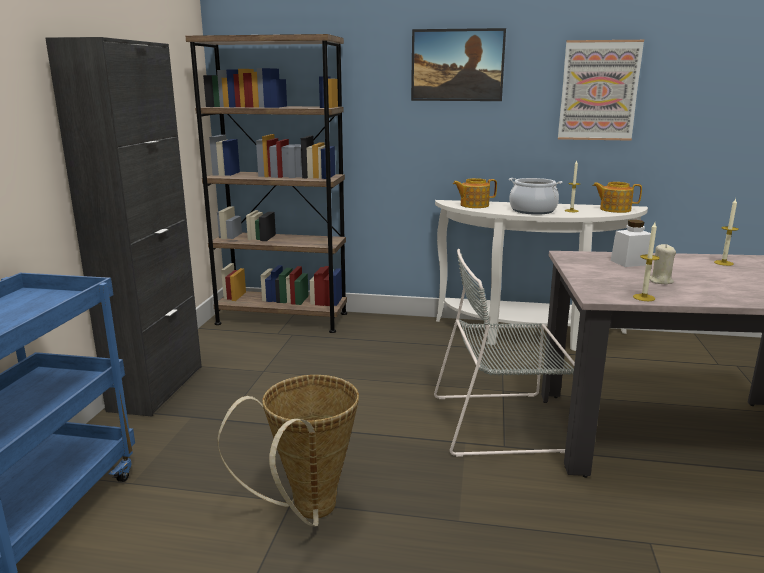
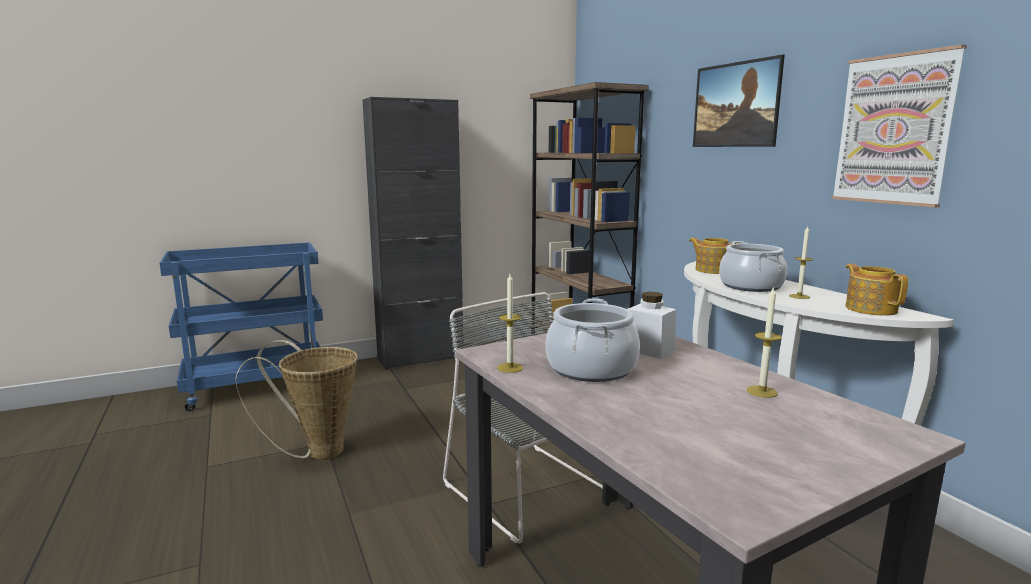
camera: 55 degrees right, 5 degrees down
beige candle [650,244,676,285] -> cooking pot [546,298,640,382]

